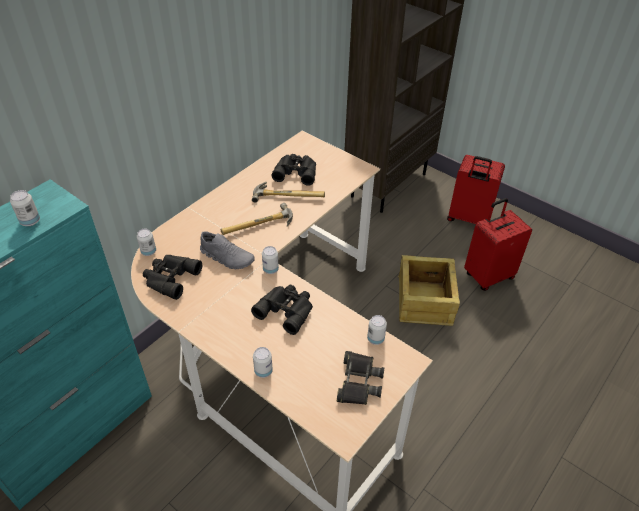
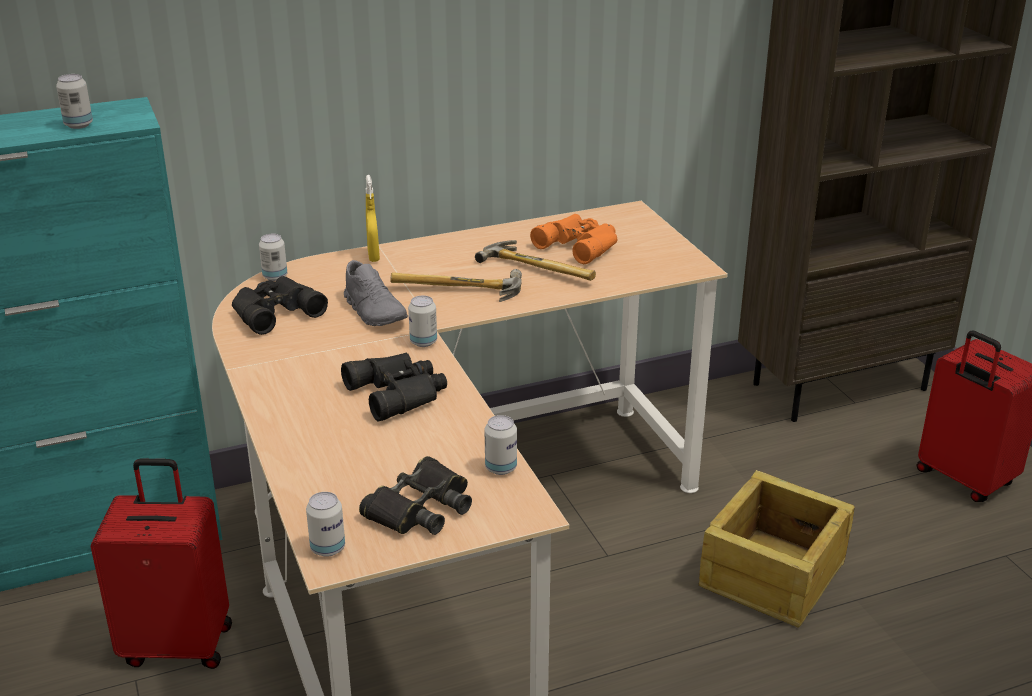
camera: 30 degrees right, 15 degrees down
can [253,347,273,378] -> can moved to [306,492,345,557]
black binoculars [272,154,316,186] -> orange binoculars [530,214,617,264]
red suitcase [464,198,532,291] -> red suitcase moved to [91,459,232,669]
none -> yellow spray bottle [366,175,380,262]

